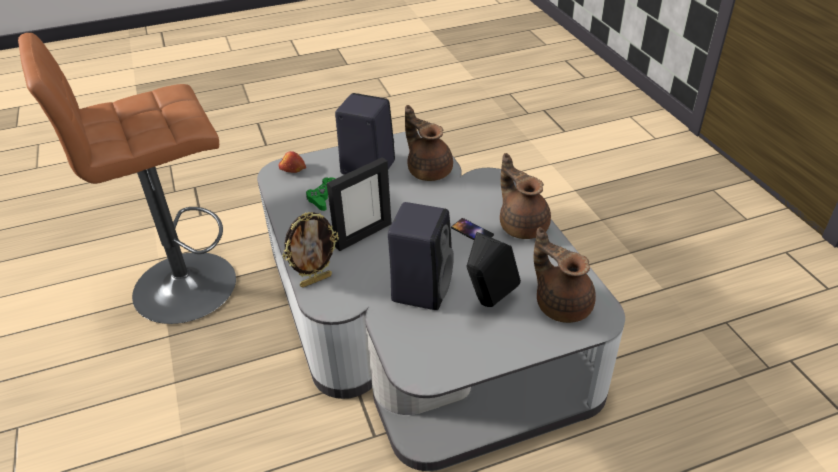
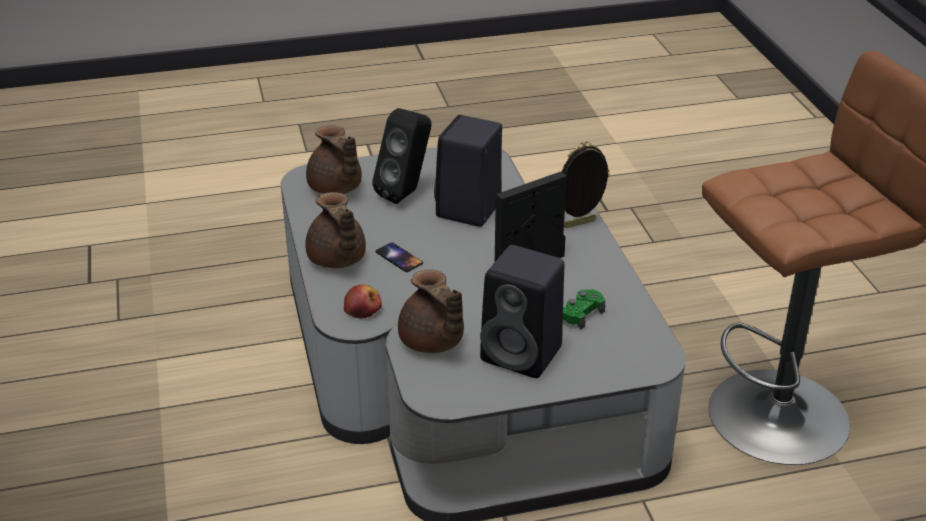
camera: 175 degrees left, 5 degrees down
apple [278,151,306,173] -> apple moved to [344,285,382,319]

